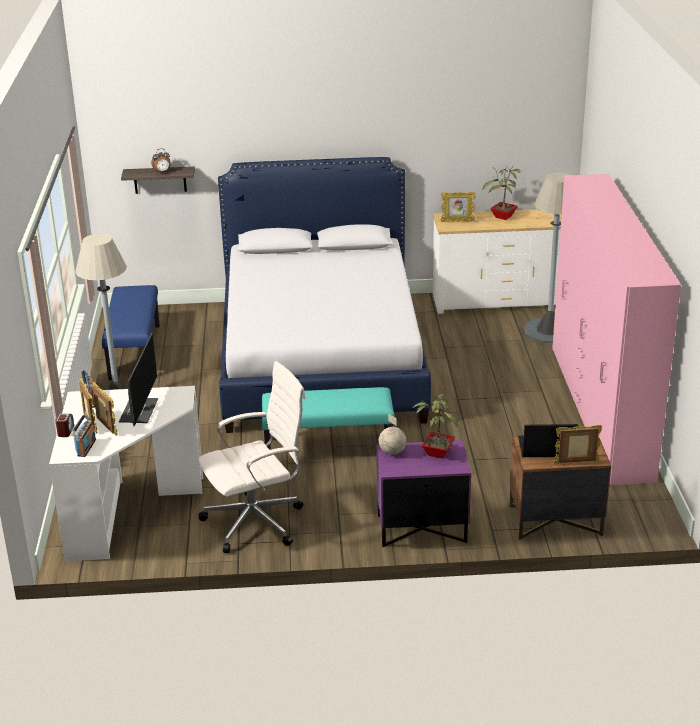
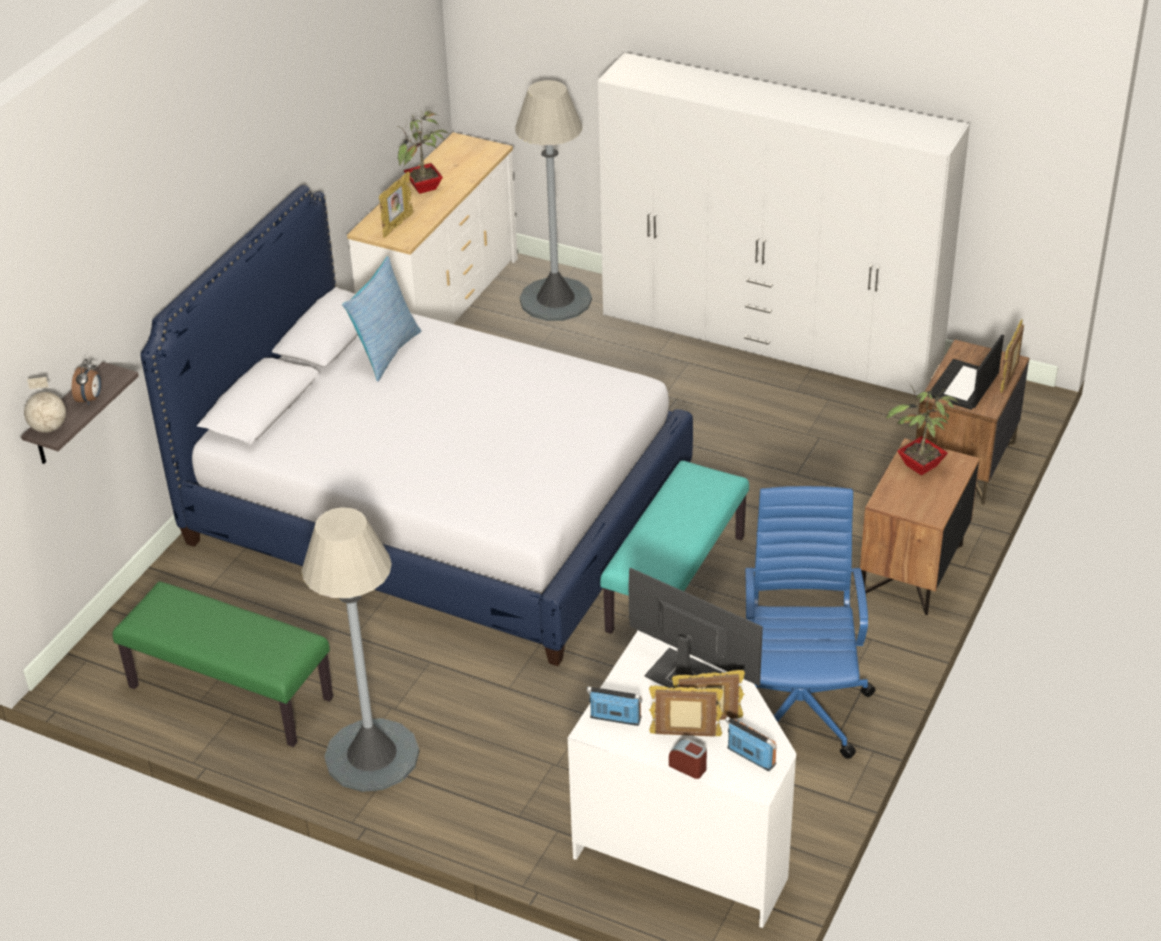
camera: 60 degrees left, 10 degrees up
blue bench [102,285,160,380] -> green bench [112,582,333,747]
white office chair [198,361,306,553] -> blue office chair [745,486,876,759]
purple nightstand [376,440,471,547] -> brown nightstand [860,438,980,615]
globe [379,413,406,455] -> globe moved to [24,377,66,433]
pink wardrobe [552,174,681,485] -> white wardrobe [598,53,970,397]
none -> pillow [342,256,421,382]

